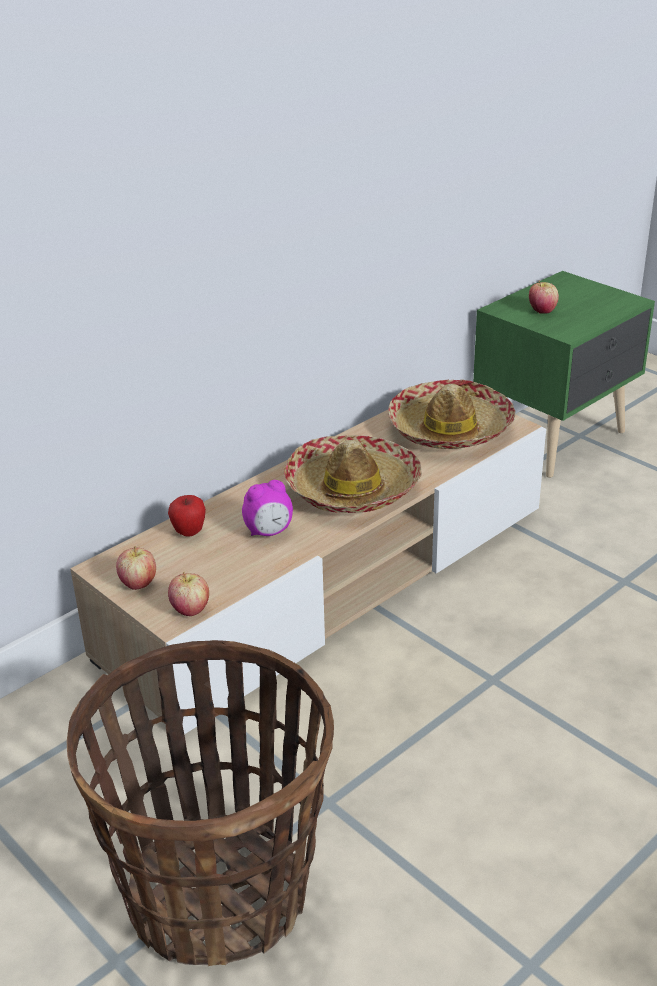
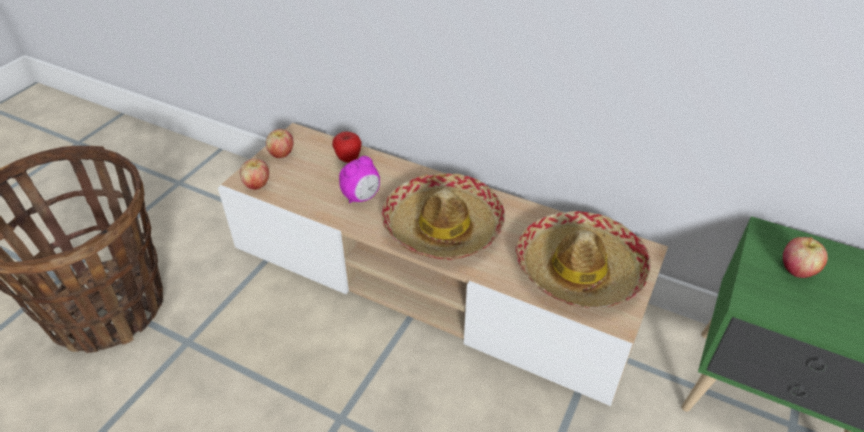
camera: 70 degrees right, 10 degrees up
alarm clock [242,480,293,536] -> alarm clock turned 90 degrees counterclockwise [339,156,380,203]

